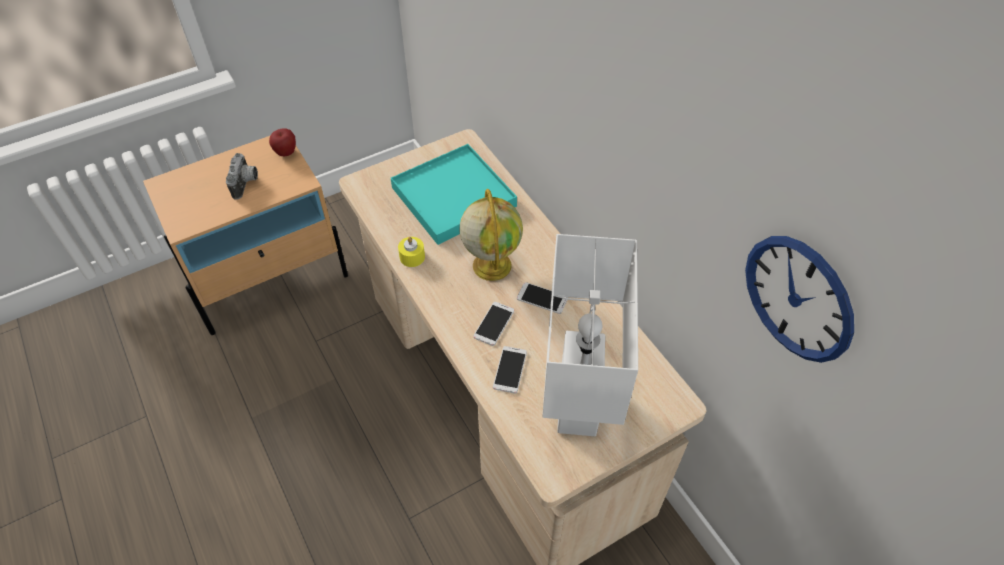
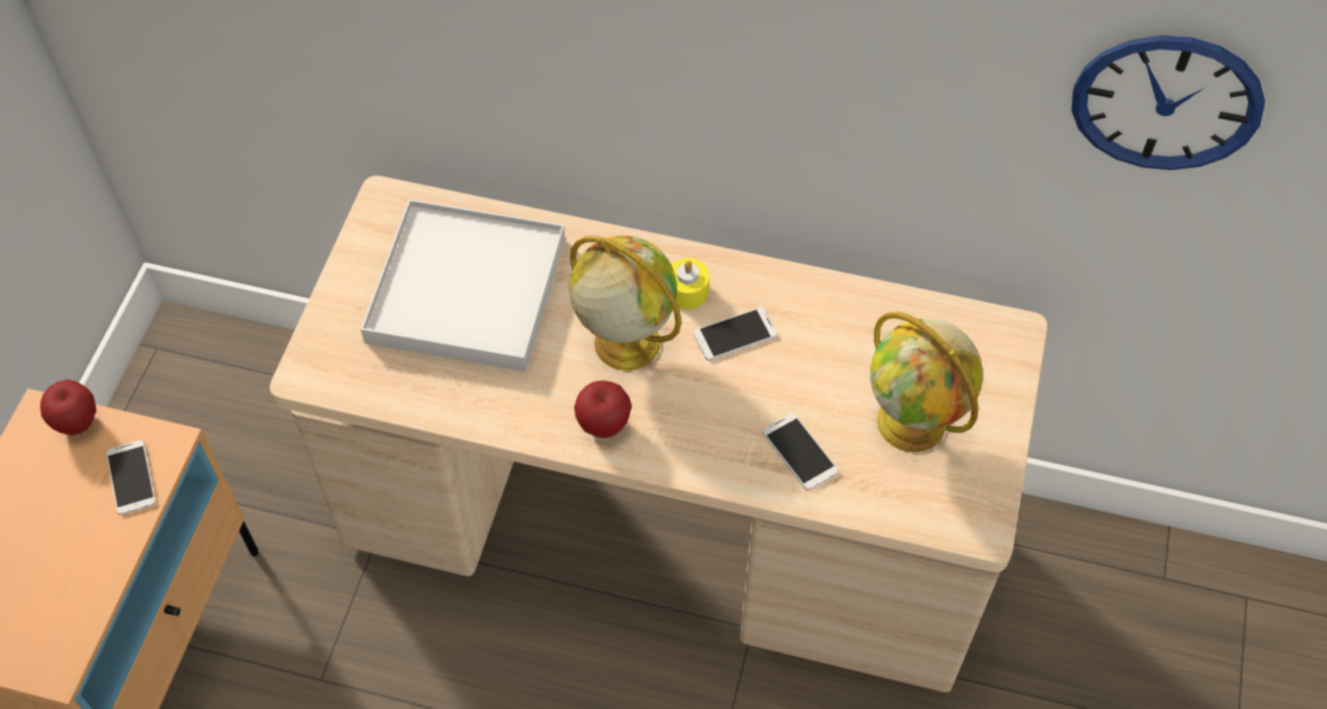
camera: 45 degrees left, 5 degrees up
camera [226,153,258,200] -> none
turquoise tray [391,144,517,245] -> white tray [361,199,565,372]
yellow candle [398,237,425,267] -> yellow candle moved to [671,258,710,309]
phone [473,302,514,346] -> phone moved to [106,440,156,515]
white table lamp [542,234,638,436] -> globe [870,312,983,452]
none -> apple [574,380,632,438]

